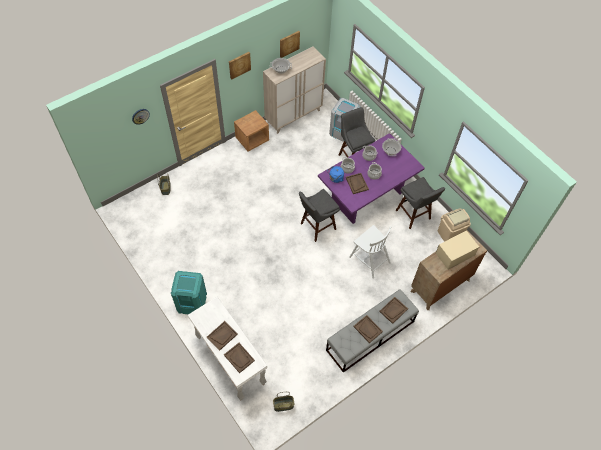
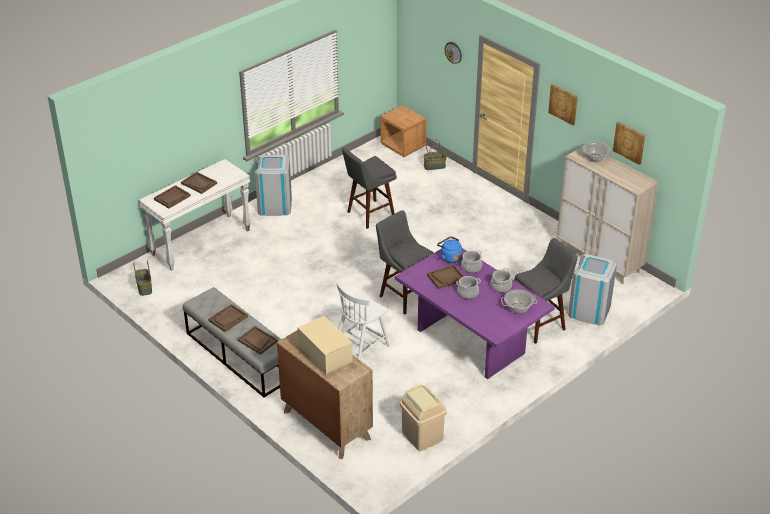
camera: 85 degrees right, 20 degrees down
turquoise trash can [171,271,207,314] -> grey trash can [255,155,292,216]
brown nightstand [234,110,269,152] -> brown nightstand moved to [381,105,427,157]
grey stool [396,177,445,229] -> grey stool moved to [342,147,397,229]

